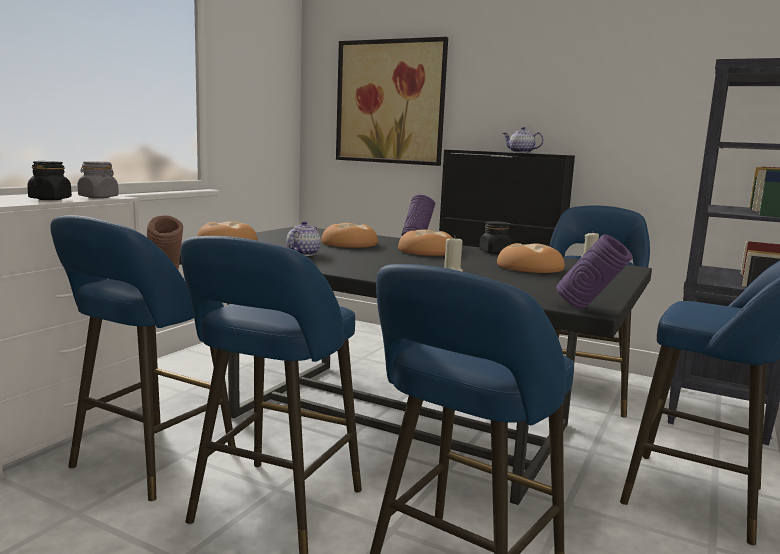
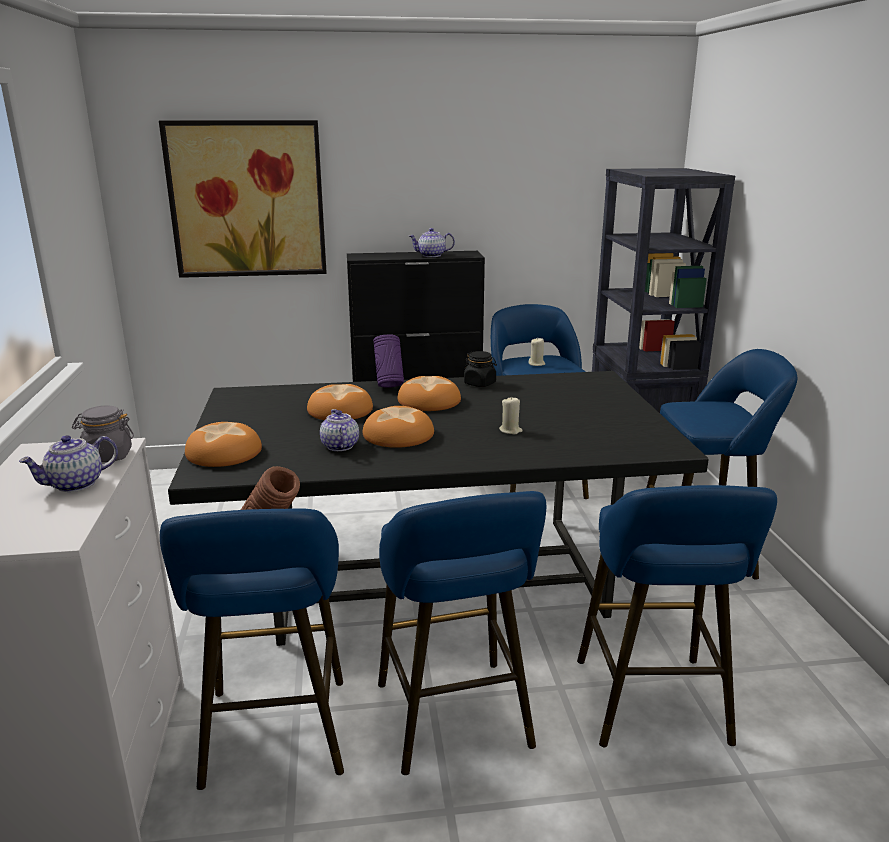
camera: 35 degrees left, 10 degrees up
black jar [27,161,72,200] -> teapot [19,435,118,492]
bread [497,243,565,273] -> bread moved to [363,406,434,448]
purple vase [556,235,633,309] -> none

